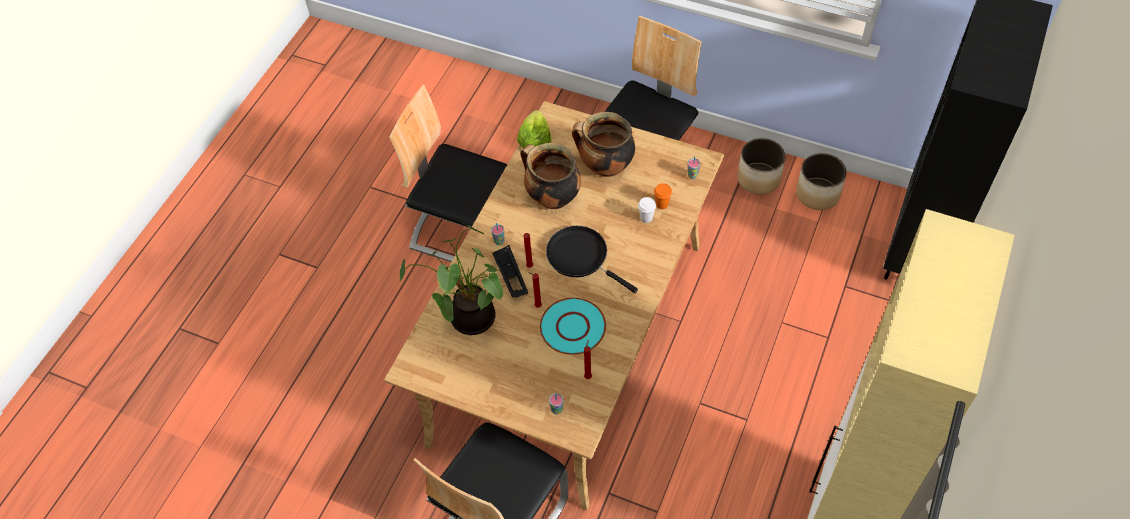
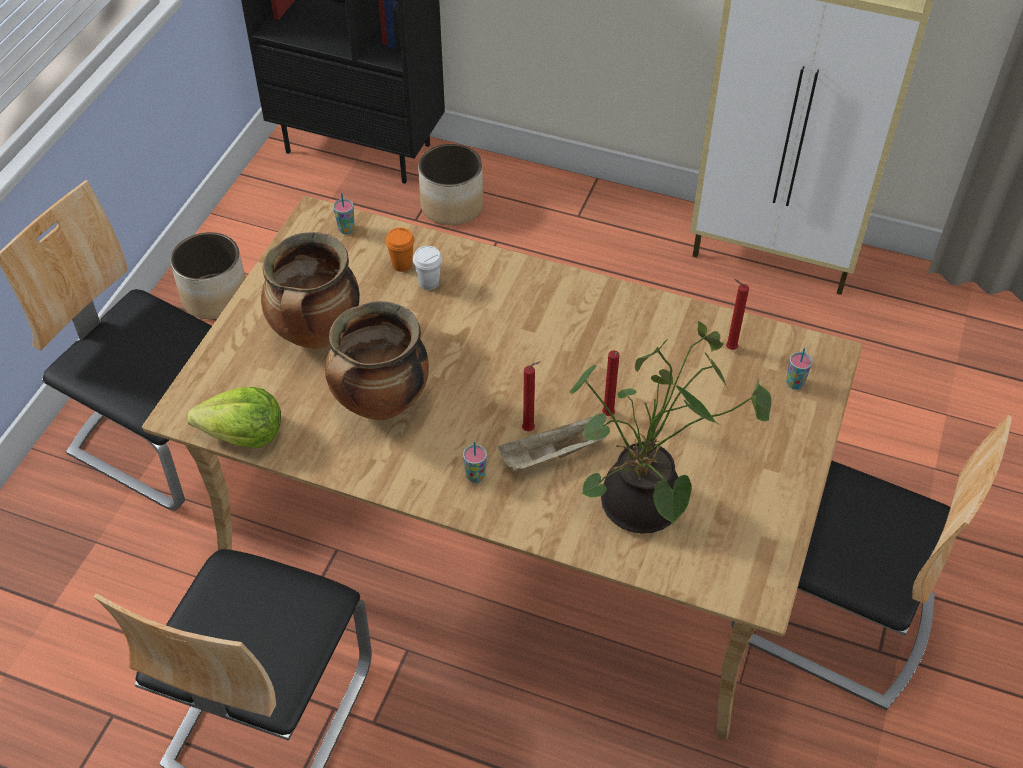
camera: 95 degrees left, 5 degrees down
black tray [492,245,528,297] -> beige tray [498,416,607,472]
turquoise plate [540,297,606,355] -> none
black frying pan [546,226,638,293] -> none
planter [796,153,847,210] -> planter moved to [418,144,484,226]

